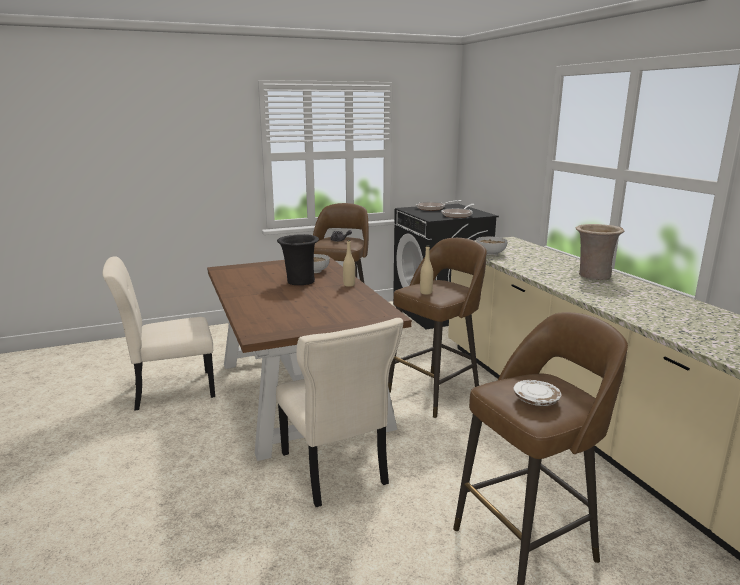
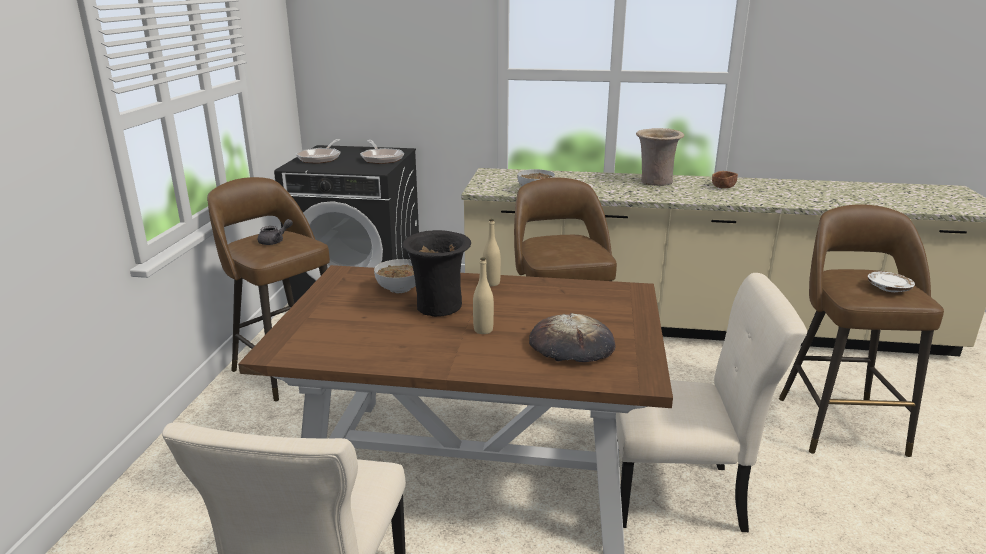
camera: 60 degrees left, 5 degrees up
beige bottle [420,245,433,295] -> beige bottle moved to [473,257,494,334]
none -> bread [529,313,615,362]
none -> brown bowl [712,171,738,188]

